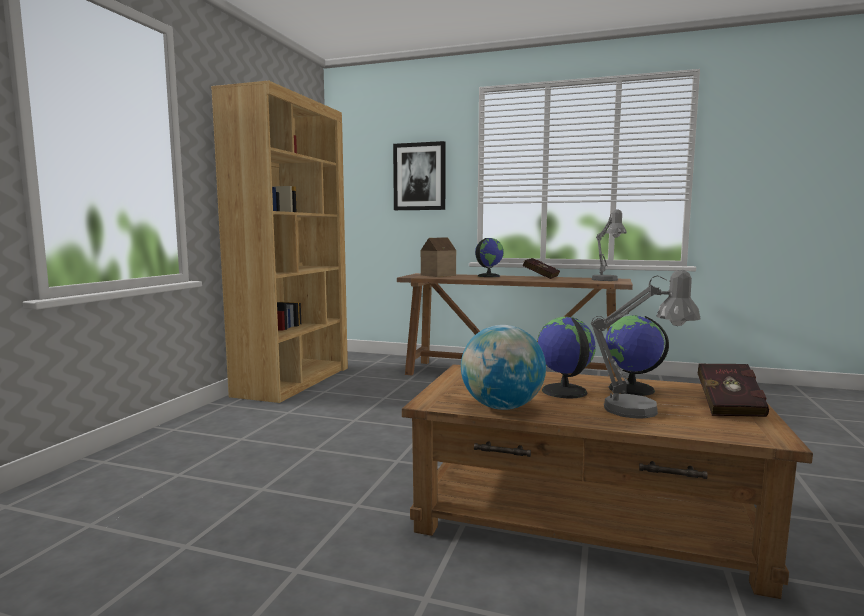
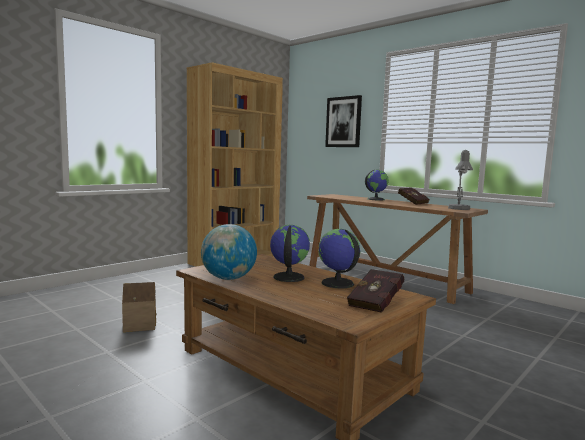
camera: 25 degrees right, 0 degrees up
toy house [421,237,456,277] -> toy house moved to [122,282,157,332]
grey table lamp [591,270,701,419] -> none

